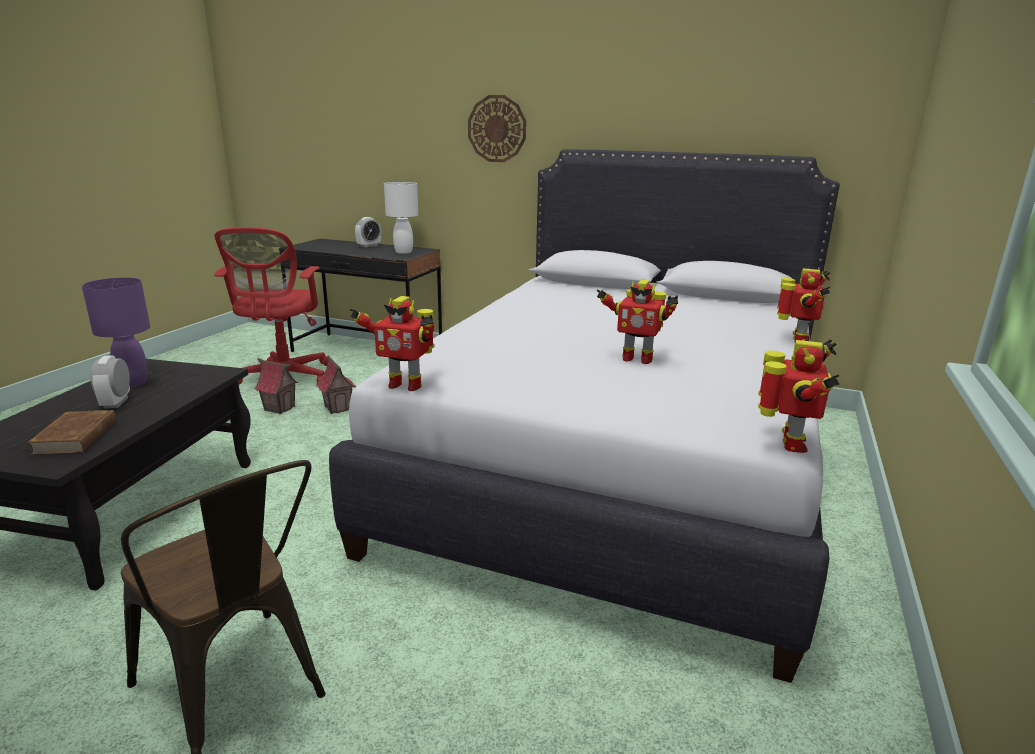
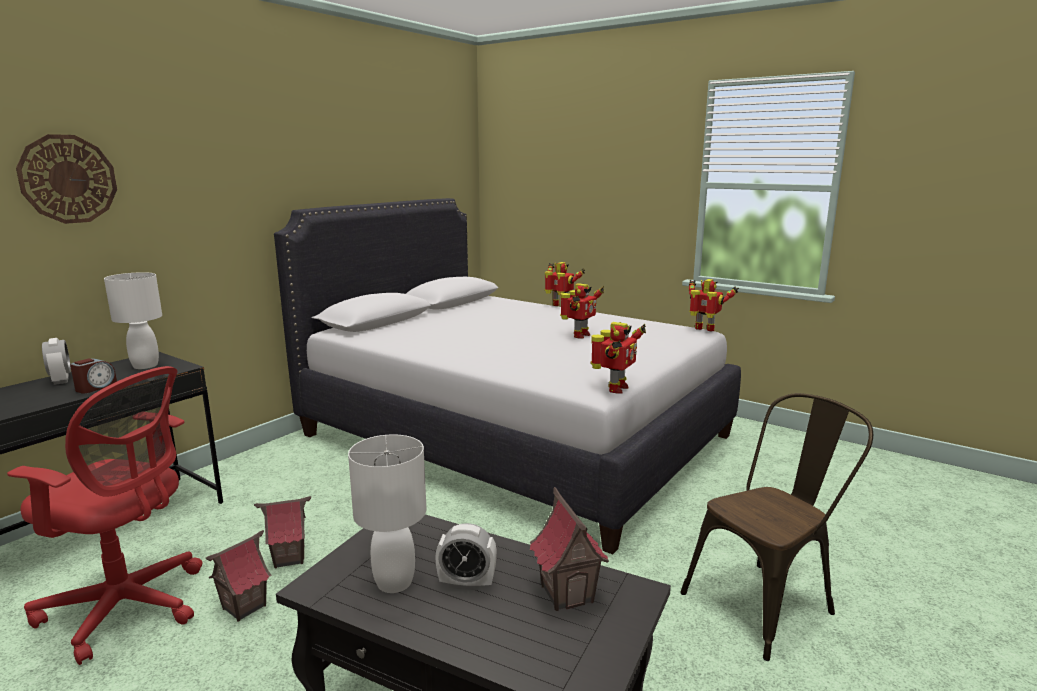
camera: 75 degrees left, 5 degrees down
brown book [27,410,116,455] -> toy house [530,487,609,611]
purple table lamp [82,277,150,387] -> white table lamp [348,434,426,593]
wall clock [468,95,526,162] -> wall clock moved to [16,134,117,224]
none -> alarm clock [70,358,117,394]

